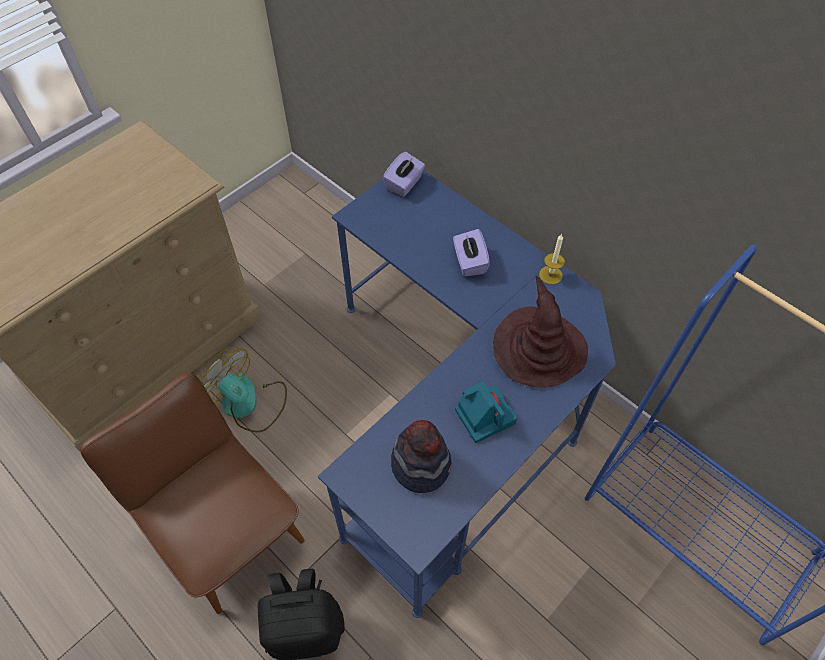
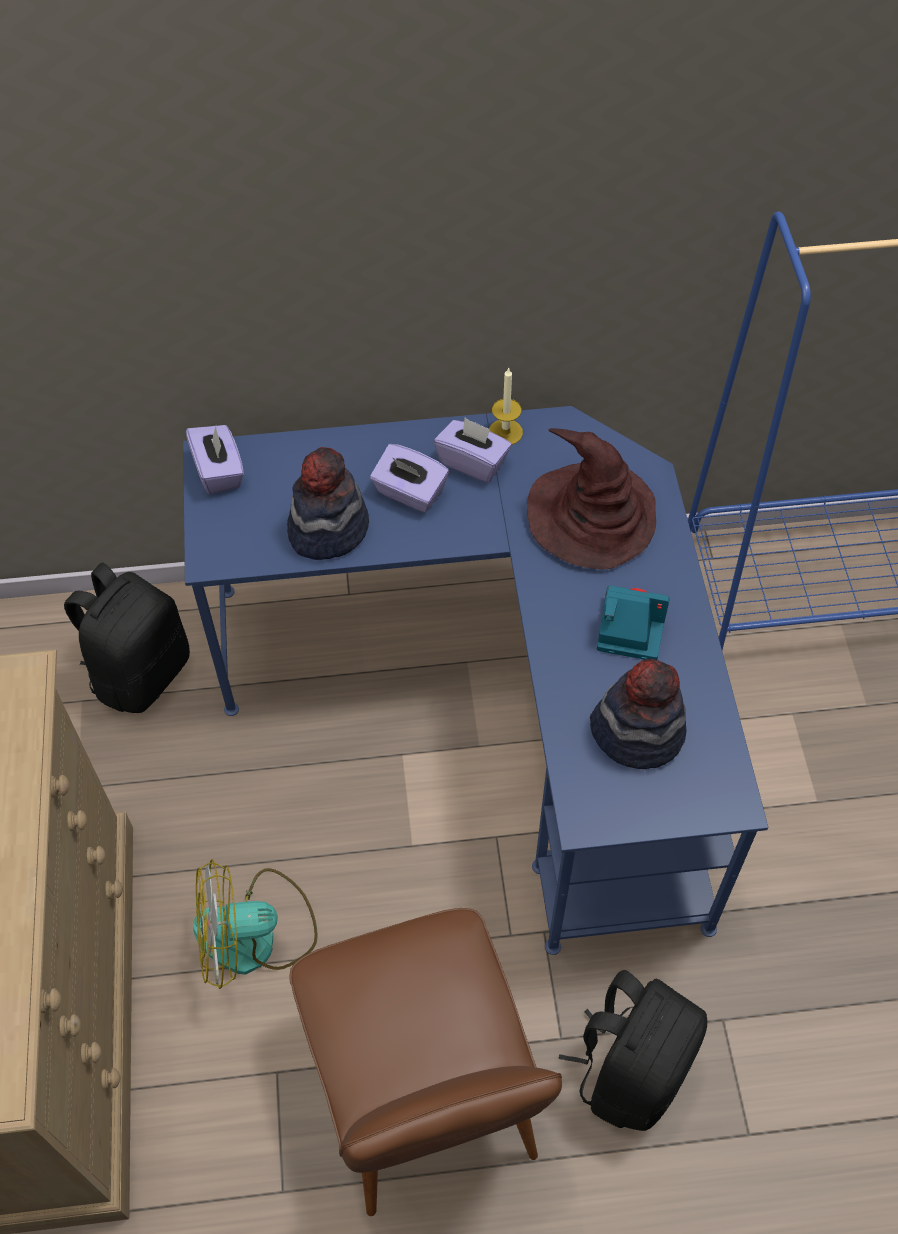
camera: 50 degrees left, 0 degrees up
brown chair [80,372,305,614] -> brown chair turned 105 degrees counterclockwise [289,908,562,1216]
none -> black backpack [64,562,190,713]
none -> hat [287,447,369,560]
none -> purple tissue box [434,418,512,483]

